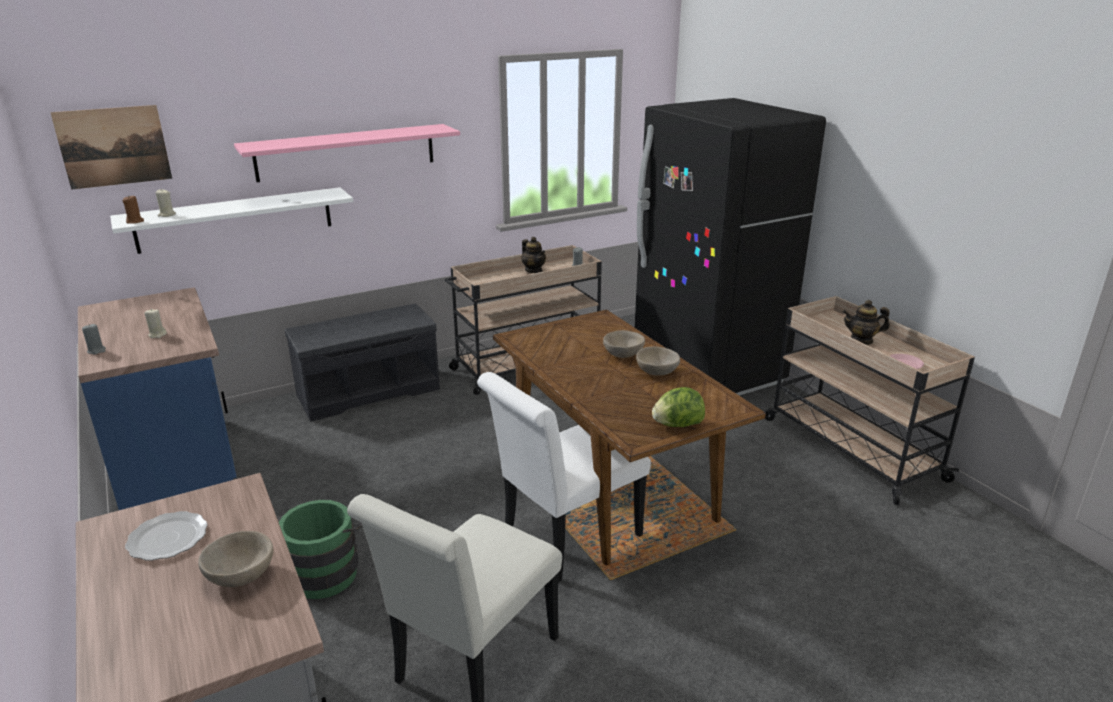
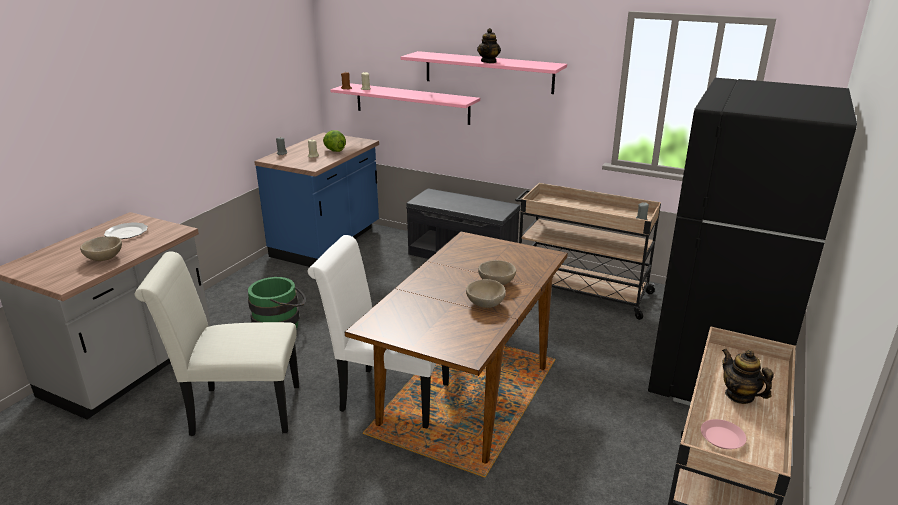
camera: 55 degrees right, 0 degrees up
picture [50,105,172,190] -> none
white shelf [110,187,353,254] -> pink shelf [330,83,480,125]
teapot [521,237,546,273] -> teapot moved to [477,28,501,63]
lettuce [652,387,705,427] -> lettuce moved to [323,130,346,152]

